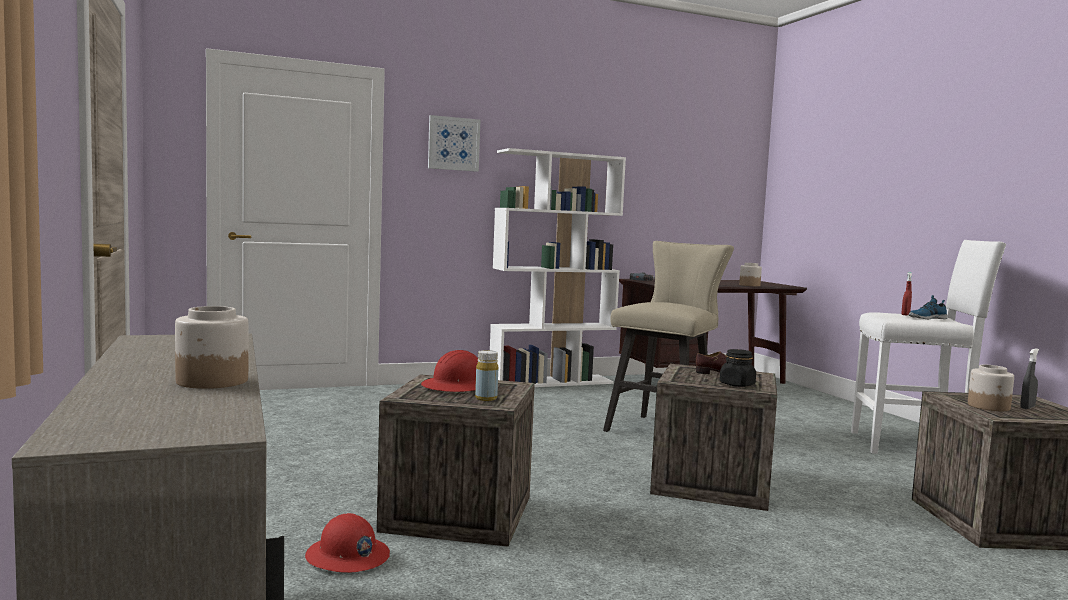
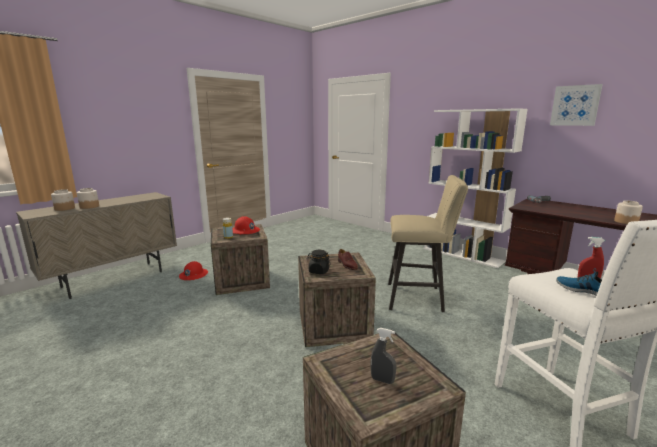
camera: 65 degrees right, 10 degrees up
picture [428,115,480,172] -> picture moved to [550,84,603,126]
jar [968,365,1014,411] -> jar moved to [51,189,75,211]

